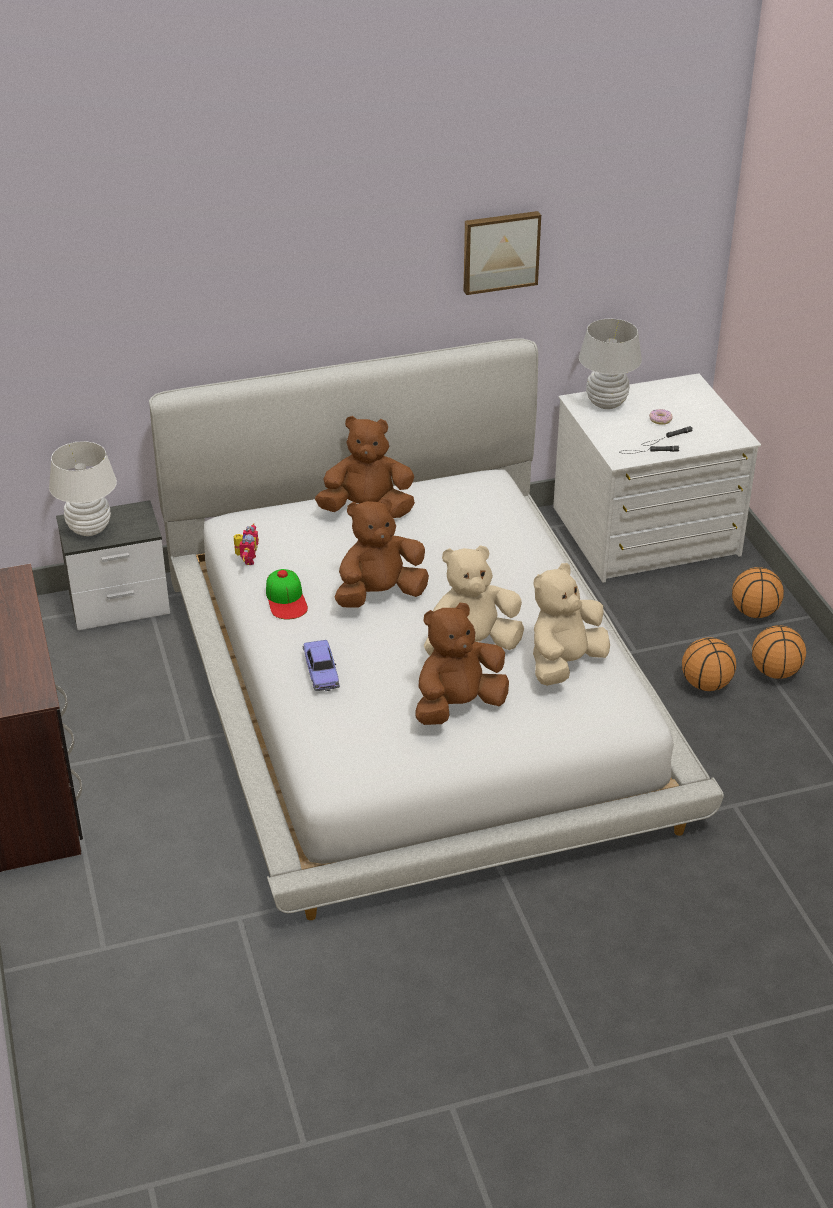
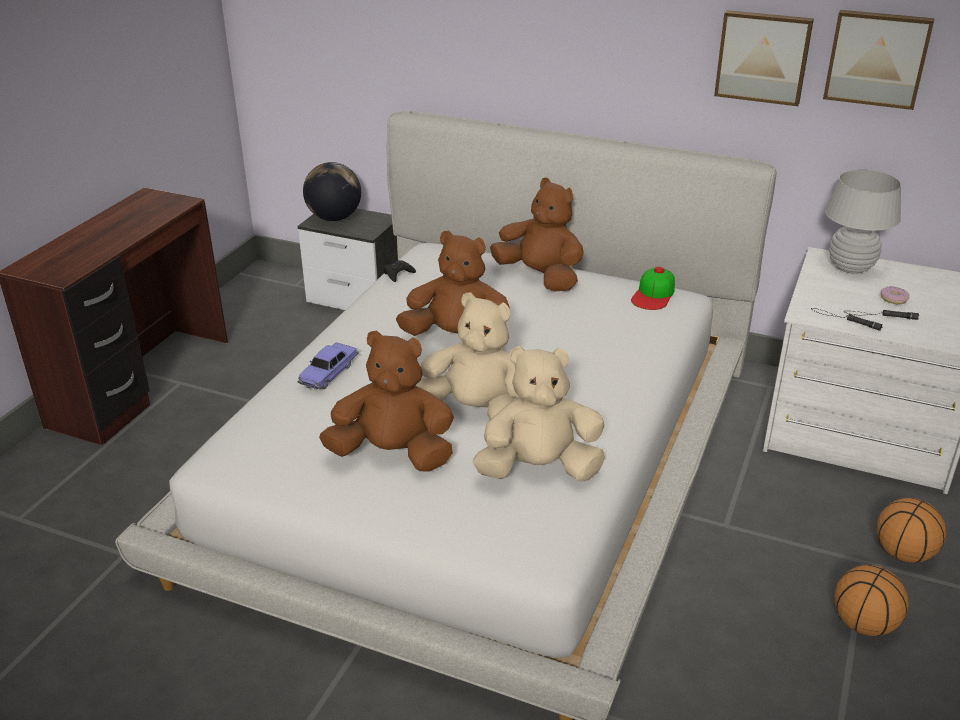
camera: 40 degrees right, 5 degrees down
white table lamp [49,441,117,536] -> globe [303,162,361,221]
toy robot [234,524,259,565] -> black game controller [383,260,416,282]
cap [266,569,308,619] -> cap moved to [631,267,675,310]
basketball [682,637,736,691] -> none
none -> picture [823,10,935,110]

